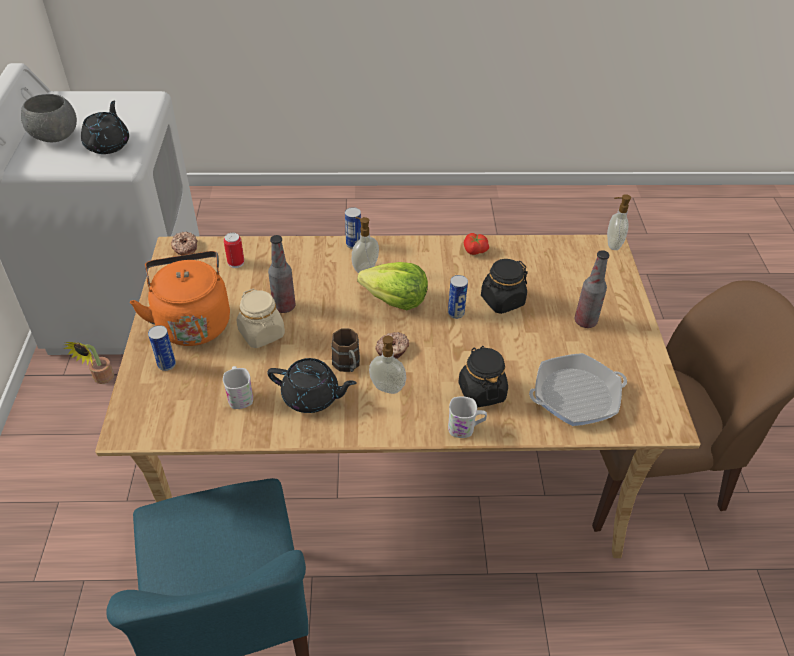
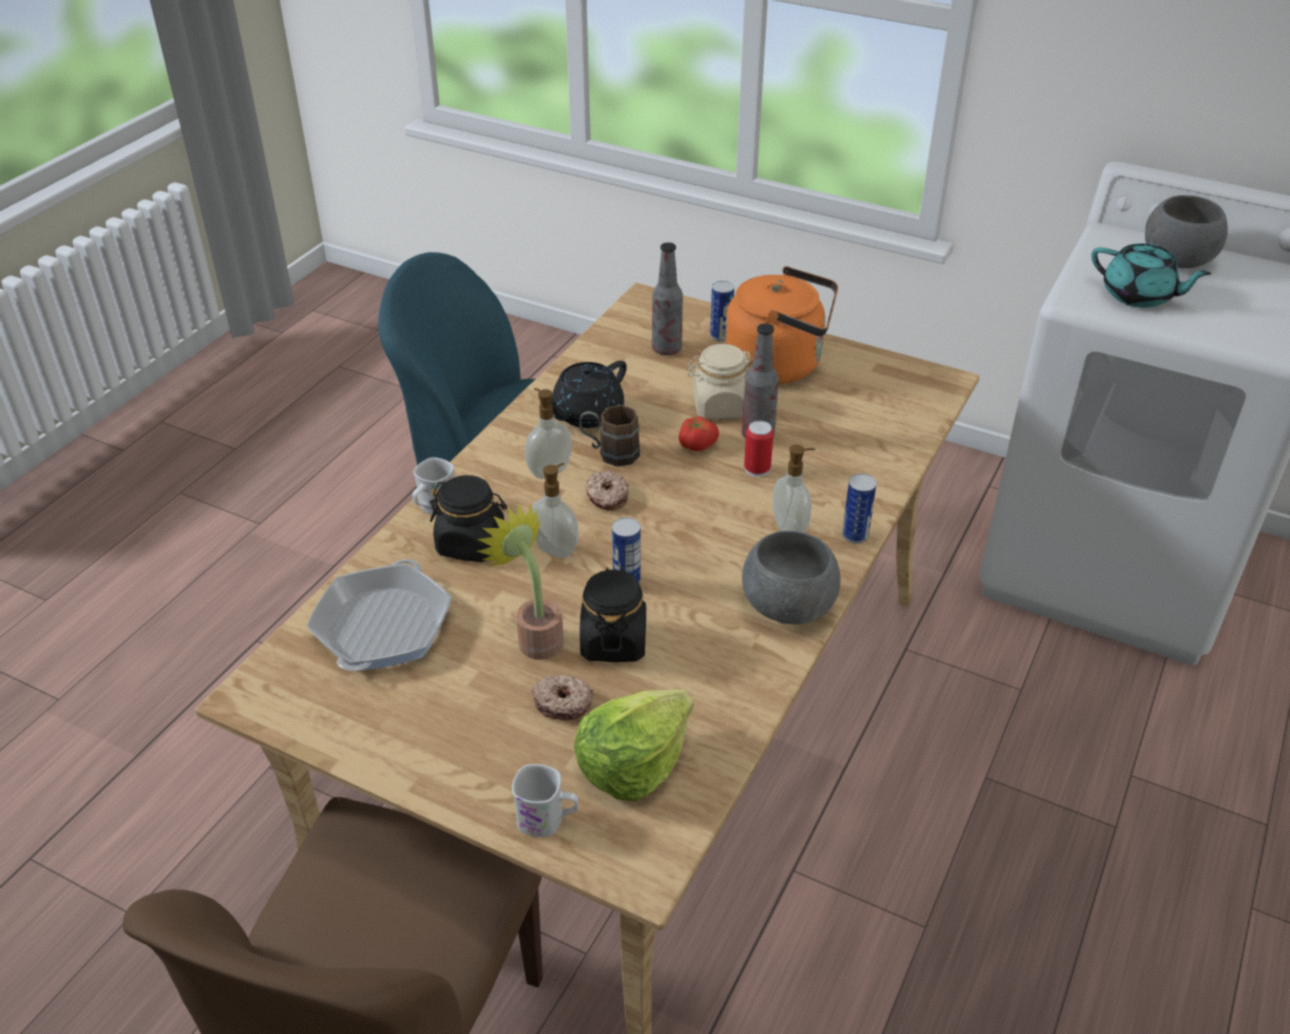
camera: 120 degrees right, 5 degrees down
potted plant [64,342,114,384] -> potted plant moved to [477,503,564,660]
black teapot [81,101,129,154] -> turquoise teapot [1091,243,1211,308]
donut [171,232,197,255] -> donut moved to [532,675,593,720]
white mug [223,366,253,409] -> white mug moved to [512,764,579,837]
can [224,233,244,268] -> can moved to [744,421,774,477]
lettuce [357,262,428,310] -> lettuce moved to [574,689,694,801]
tomato [464,233,489,255] -> tomato moved to [679,417,719,451]
bottle [575,250,609,328] -> bottle moved to [652,242,683,355]
soap dispenser [607,194,631,250] -> soap dispenser moved to [532,463,579,558]
none -> grey bowl [742,531,841,624]

